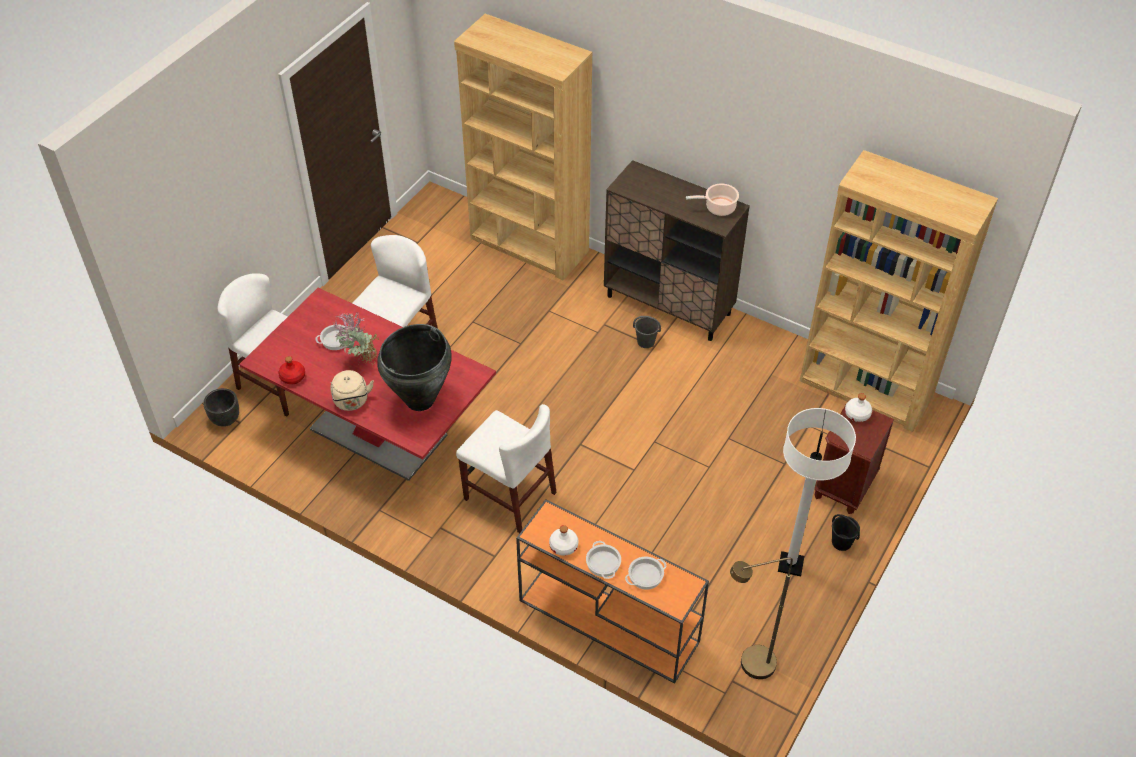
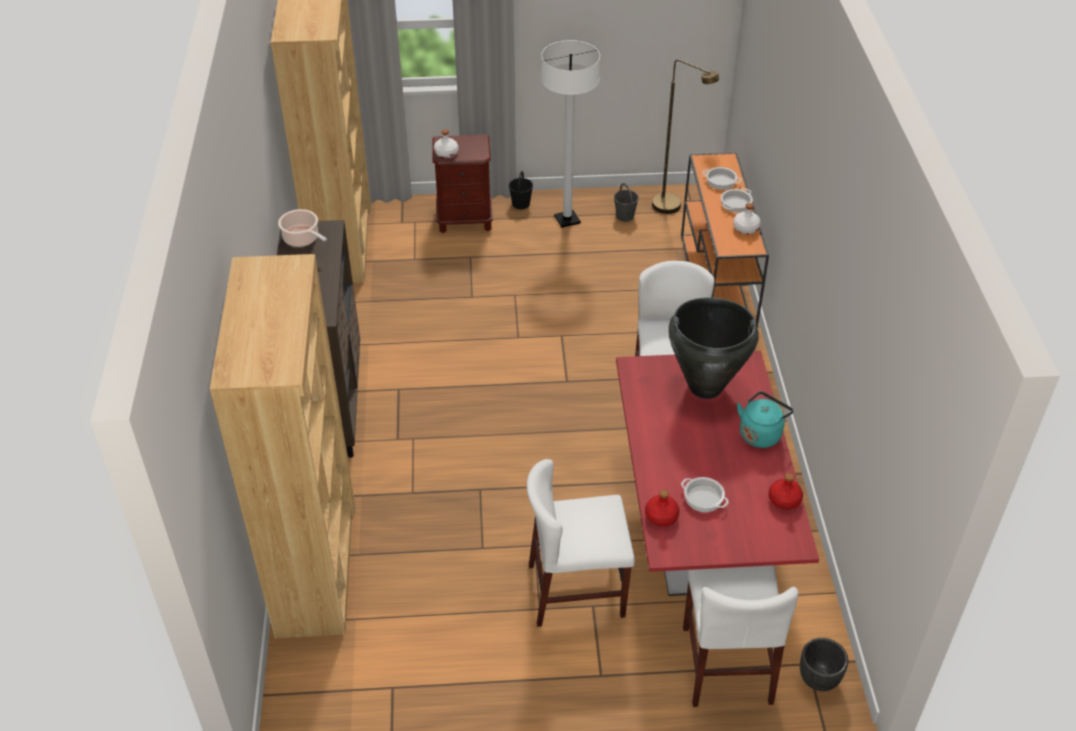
camera: 125 degrees left, 5 degrees down
beige kettle [330,370,374,411] -> turquoise kettle [737,391,794,448]
potted plant [333,312,379,364] -> none
grey bucket [633,316,661,348] -> grey bucket moved to [614,183,639,222]
none -> red bottle [645,489,680,526]

